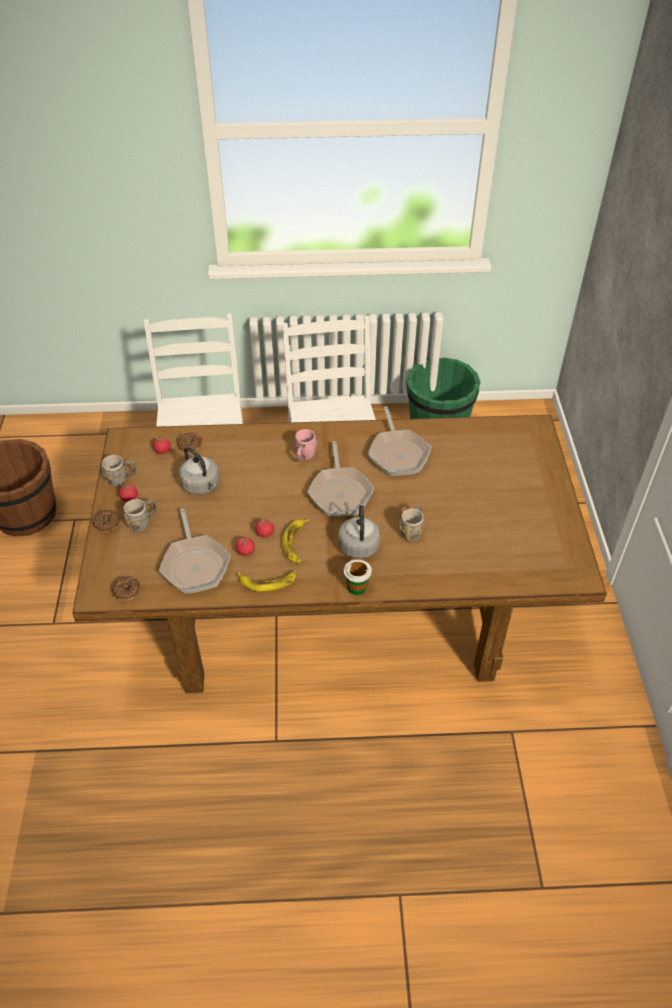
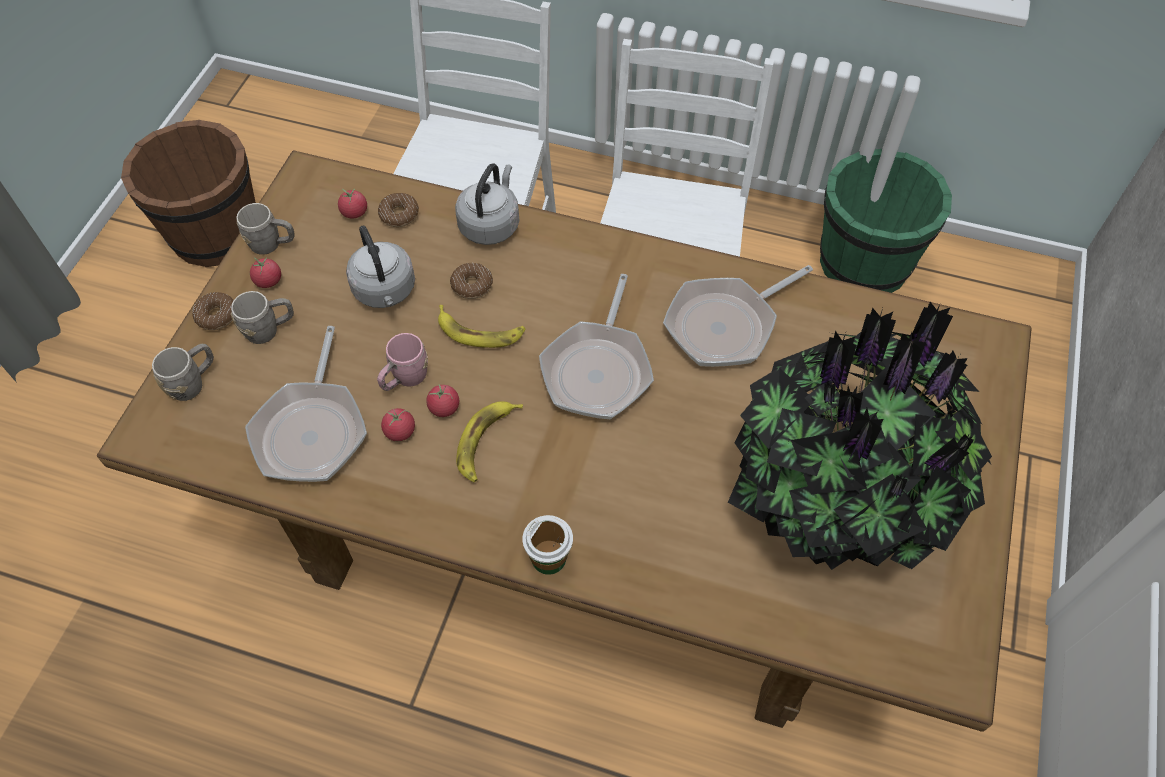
camera: 20 degrees right, 10 degrees up
donut [112,576,141,601] -> donut moved to [450,263,493,299]
banana [237,570,296,592] -> banana moved to [438,305,525,348]
pink mug [295,429,317,462] -> pink mug moved to [377,333,428,391]
grey kettle [338,504,380,559] -> grey kettle moved to [455,163,519,245]
frying pan [368,406,431,476] -> frying pan turned 45 degrees clockwise [663,265,813,367]
grey mug [400,504,424,541] -> grey mug moved to [152,344,214,401]
none -> potted plant [728,302,992,570]

